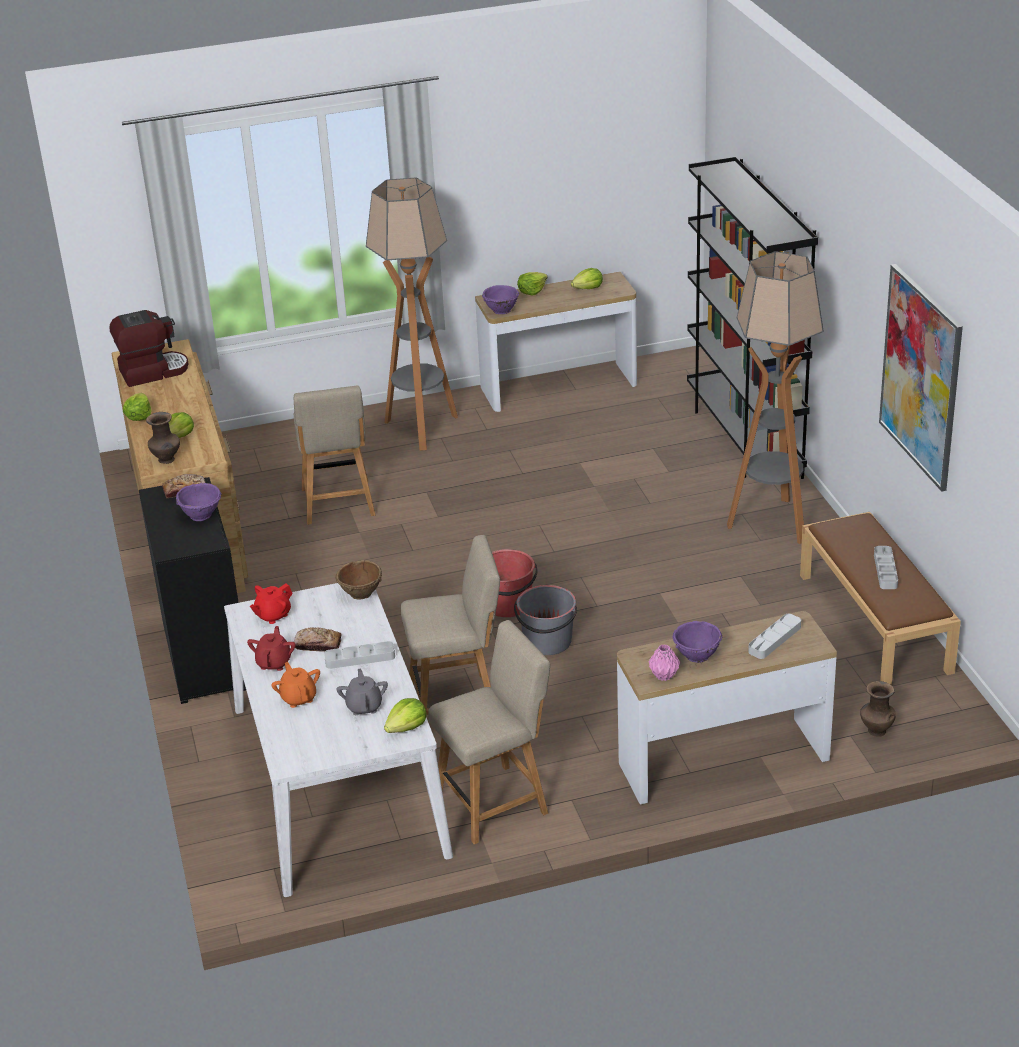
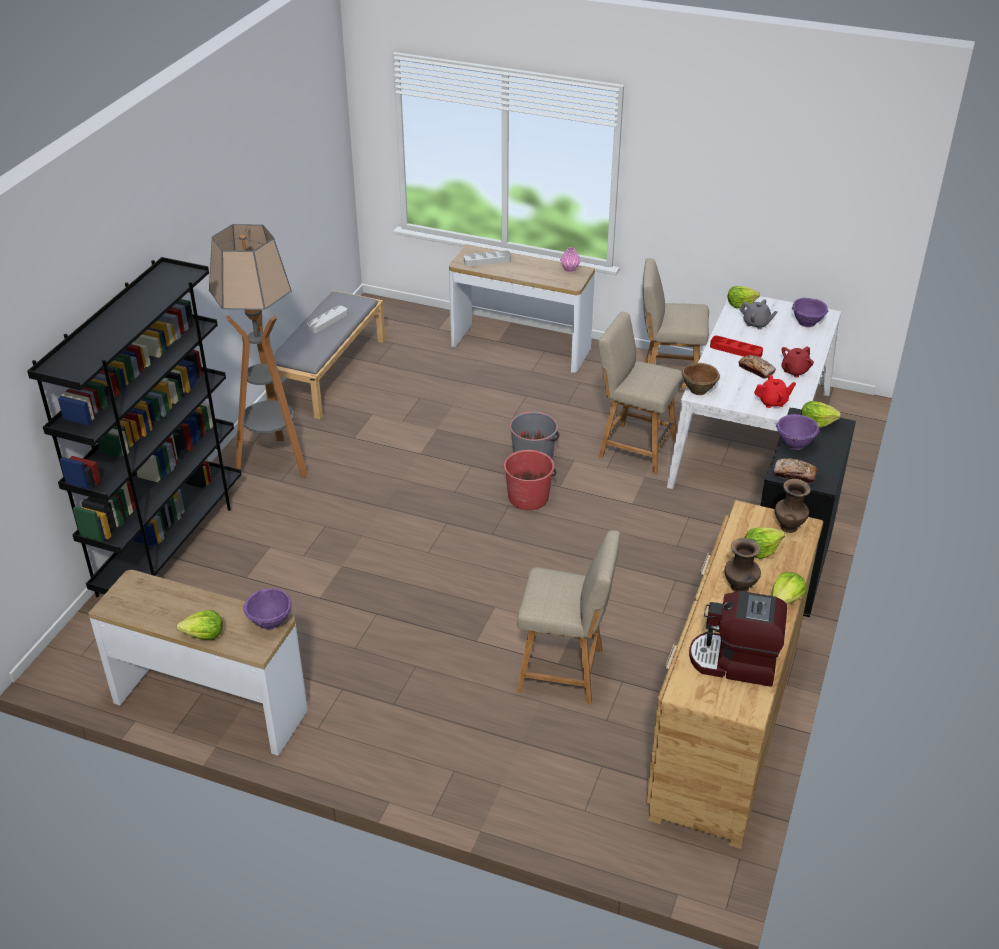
camera: 145 degrees left, 5 degrees up
orange teapot [272,662,320,708] -> none
beige chair [294,386,376,525] -> beige chair turned 75 degrees clockwise [516,530,621,704]
grey tray [324,641,395,669] -> red tray [710,336,763,358]
grey teapot [336,669,388,715] -> grey teapot turned 90 degrees counterclockwise [740,299,777,330]
floor lamp [366,178,458,451] -> none
lettuce [571,268,603,289] -> lettuce moved to [801,401,841,428]
purple bowl [673,621,723,663] -> purple bowl moved to [792,298,828,327]
brown bench [800,512,961,685] -> grey bench [265,290,386,419]
brown vase [860,681,896,737] -> brown vase moved to [725,538,761,592]
picture [879,264,963,492] -> none

